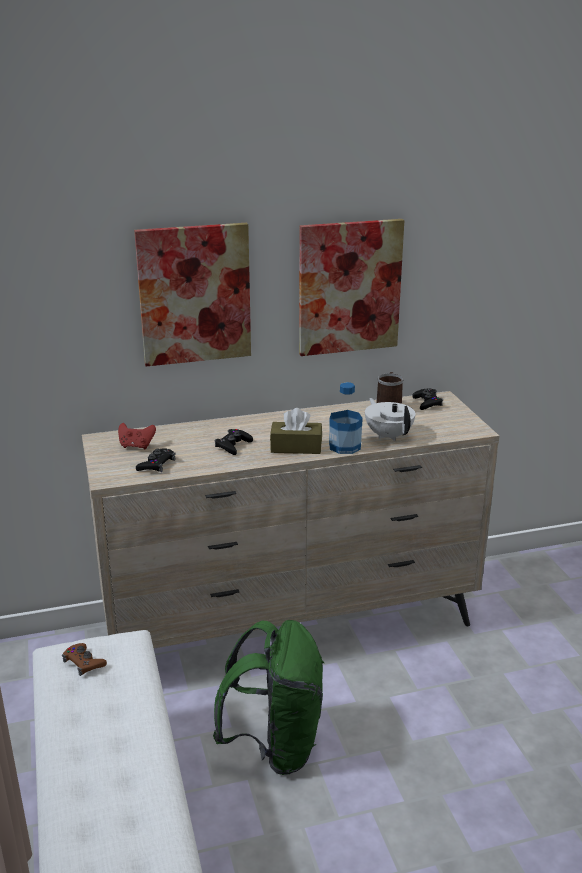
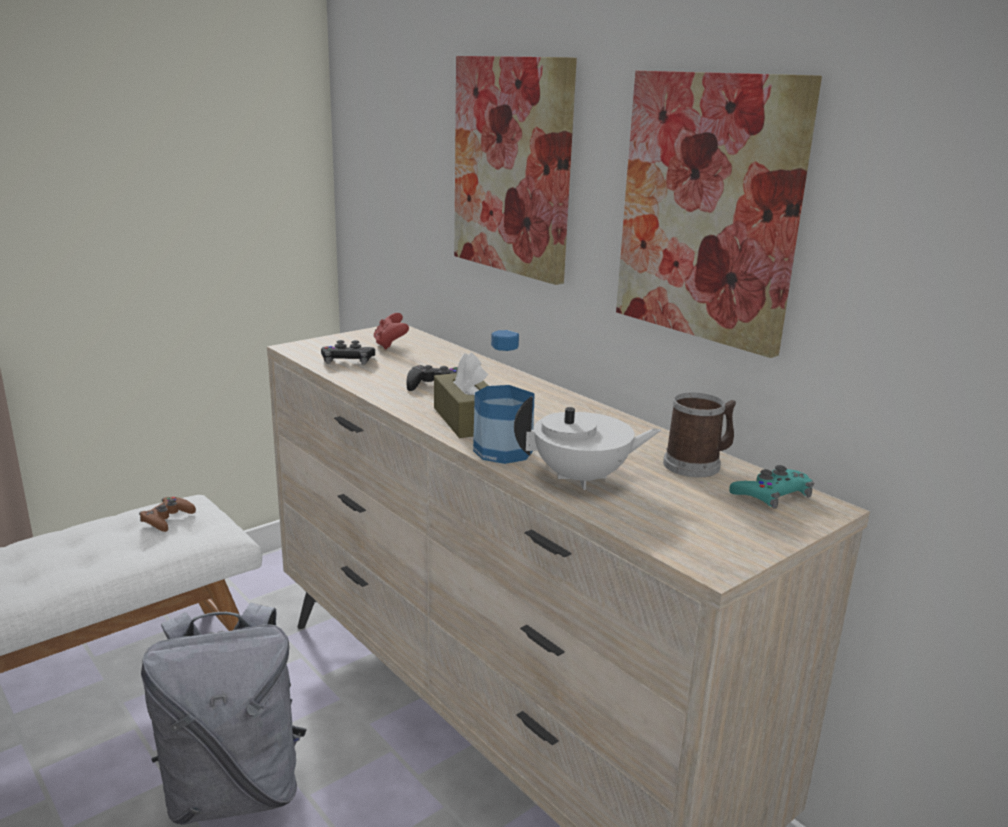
camera: 65 degrees right, 5 degrees down
green backpack [213,620,324,775] -> grey backpack [141,603,307,825]
white teapot [365,398,416,441] -> white teapot turned 45 degrees clockwise [514,396,661,490]
black game controller [412,388,443,410] -> turquoise game controller [729,465,814,509]

